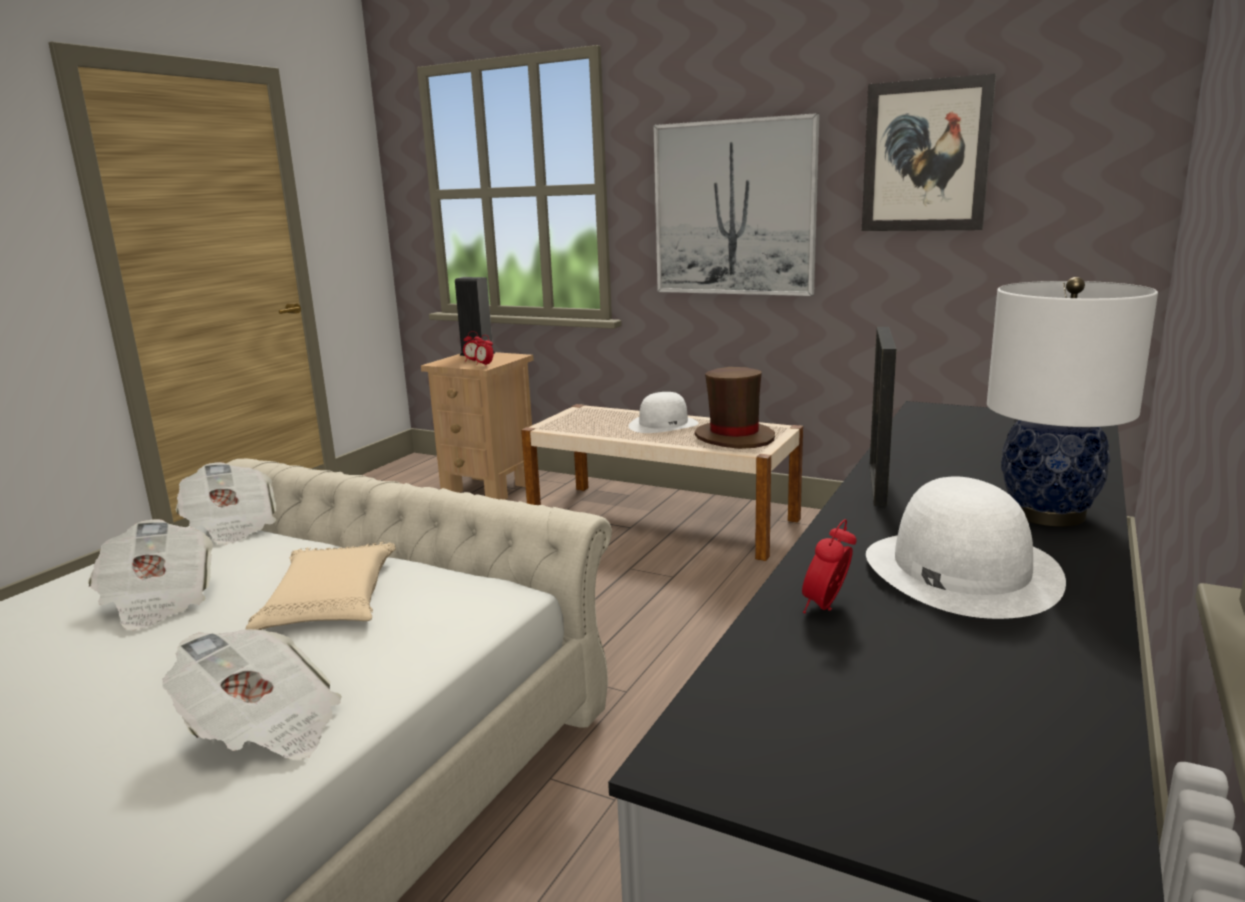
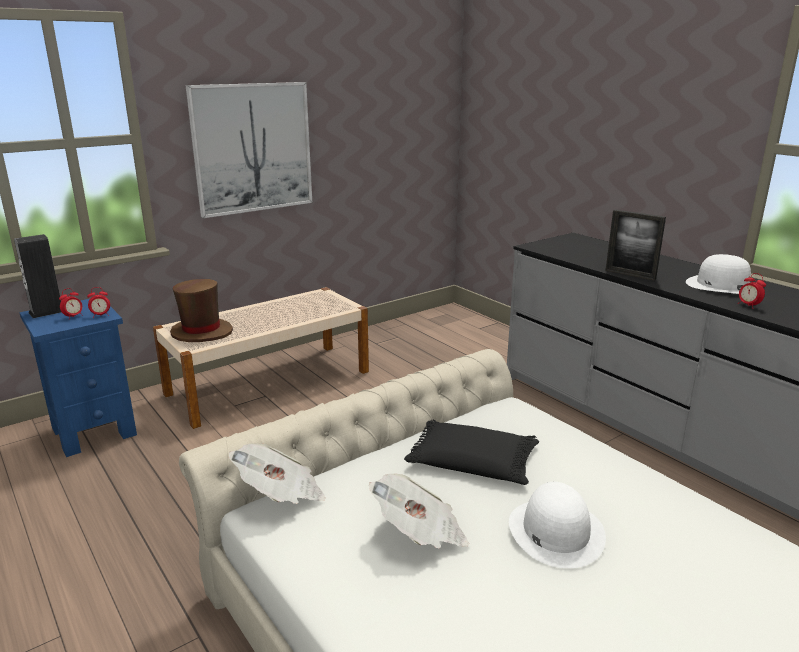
camera: 65 degrees left, 5 degrees up
newspaper [162,629,342,760] -> none
beige pillow [246,541,396,630] -> black pillow [404,420,539,485]
beige nightstand [421,352,534,500] -> blue nightstand [19,299,137,457]
white hat [629,392,699,433] -> white hat moved to [509,482,606,568]
brown hat [695,367,775,449] -> brown hat moved to [170,279,233,342]
picture [862,73,996,231] -> none
white table lamp [987,277,1158,527] -> none

